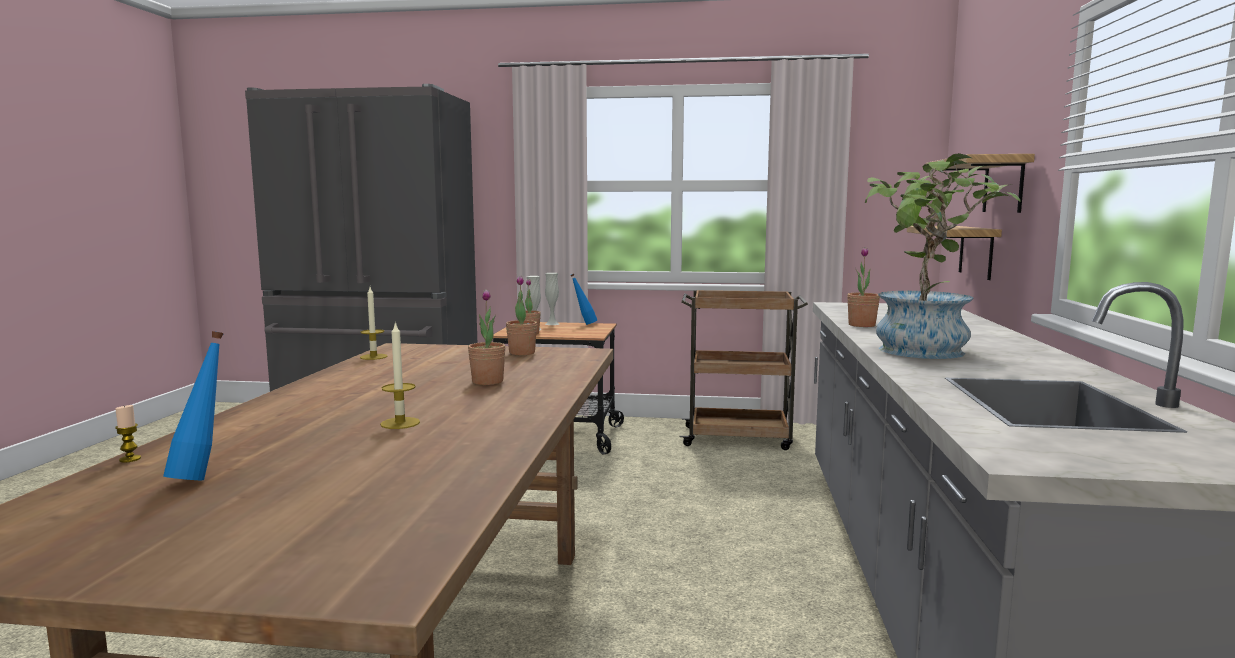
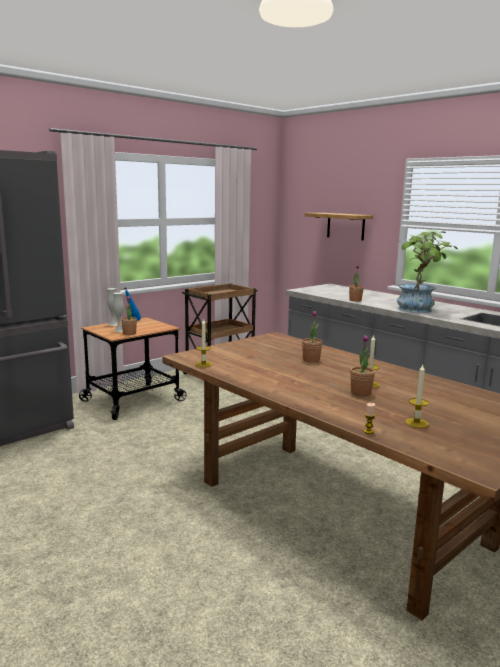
camera: 50 degrees left, 5 degrees up
blue bottle [163,331,224,480] -> candle [405,365,429,428]
potted plant [506,276,537,355] -> potted plant moved to [350,335,375,396]
shelf [907,226,1002,280] -> none

